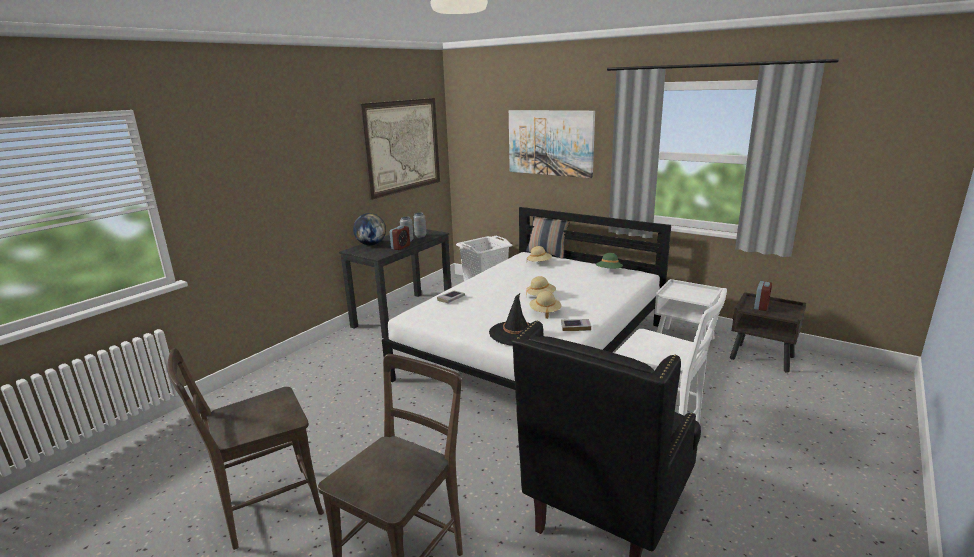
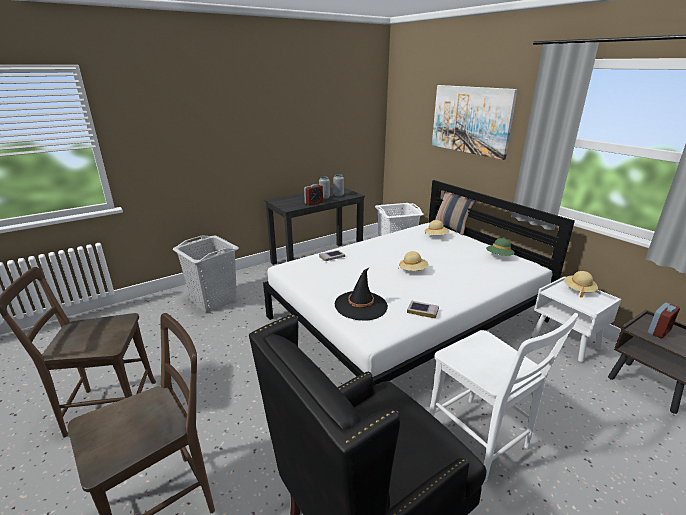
camera: 20 degrees right, 5 degrees up
globe [353,213,386,245] -> none
picture [360,98,440,200] -> none
beige hat [530,291,561,319] -> beige hat moved to [564,271,598,298]
none -> grey laundry basket [173,235,239,312]

